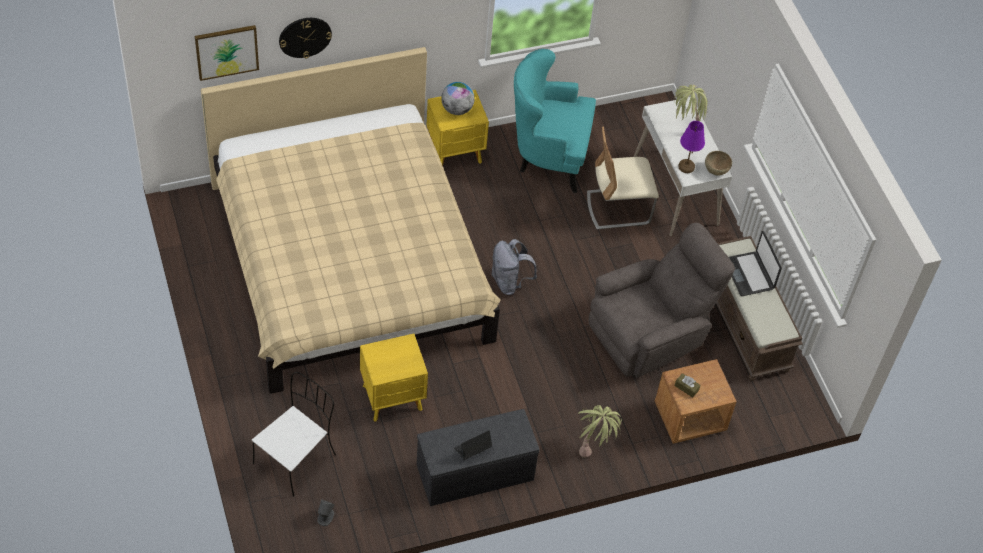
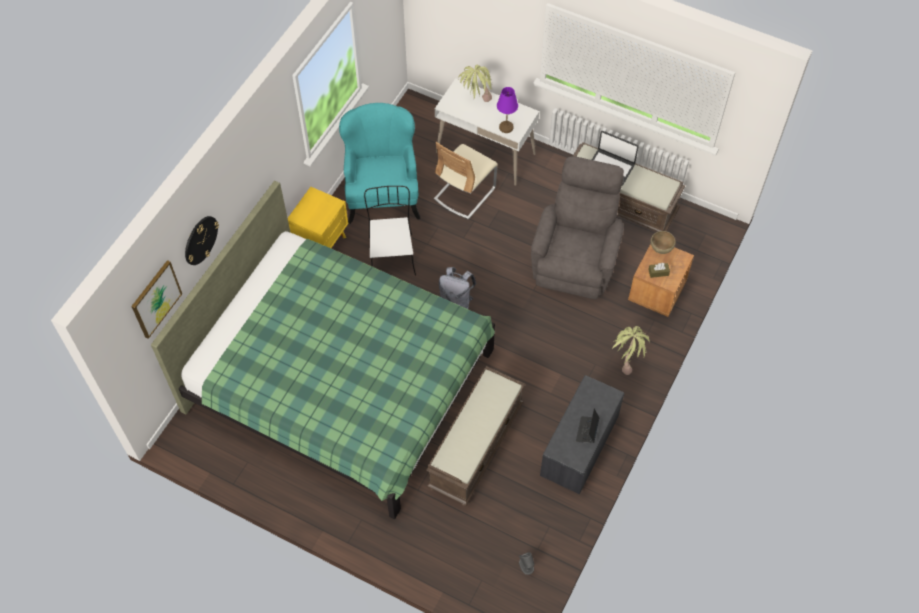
camera: 40 degrees left, 5 degrees up
beige bed [201,47,501,394] -> green bed [151,181,495,519]
white chair [252,372,336,496] -> white chair moved to [364,186,416,276]
yellow nightstand [360,334,428,422] -> brown bench [426,366,525,506]
globe [441,82,475,115] -> none
turquoise armchair [514,49,596,193] -> turquoise armchair turned 120 degrees clockwise [339,103,420,224]
brown bowl [705,151,732,175] -> brown bowl moved to [650,231,676,254]

